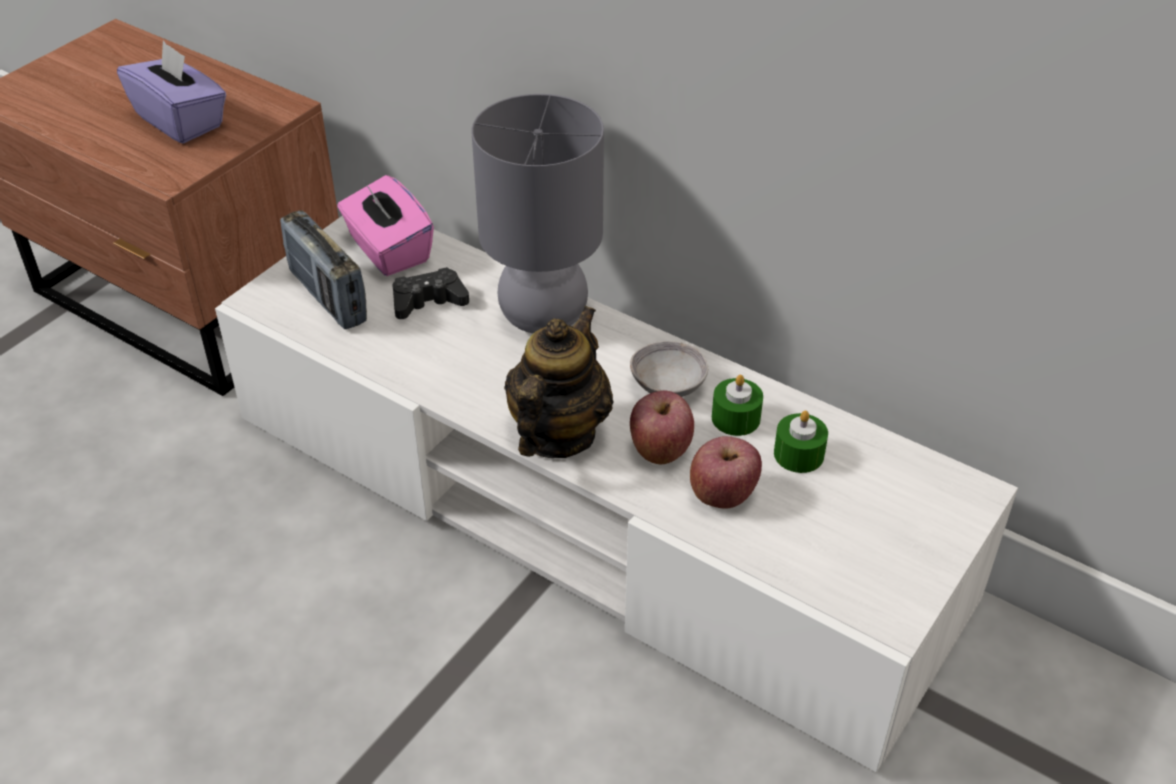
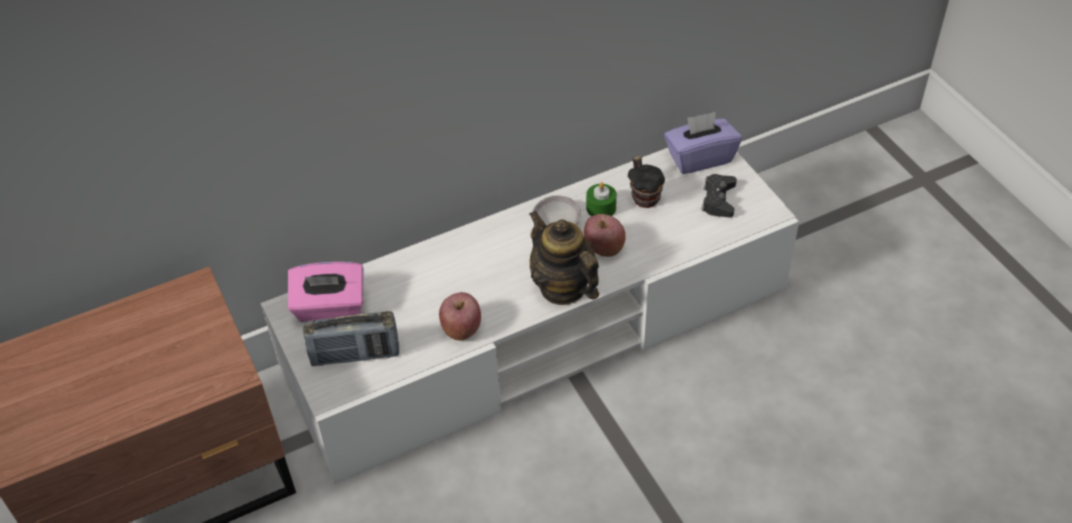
camera: 60 degrees left, 5 degrees up
purple tissue box [117,41,226,144] -> purple tissue box moved to [664,112,742,174]
black game controller [393,267,469,319] -> black game controller moved to [701,174,737,217]
grey table lamp [472,94,604,334] -> none
apple [690,436,762,509] -> apple moved to [439,292,481,340]
green candle [774,411,828,473] -> mug [628,156,665,208]

